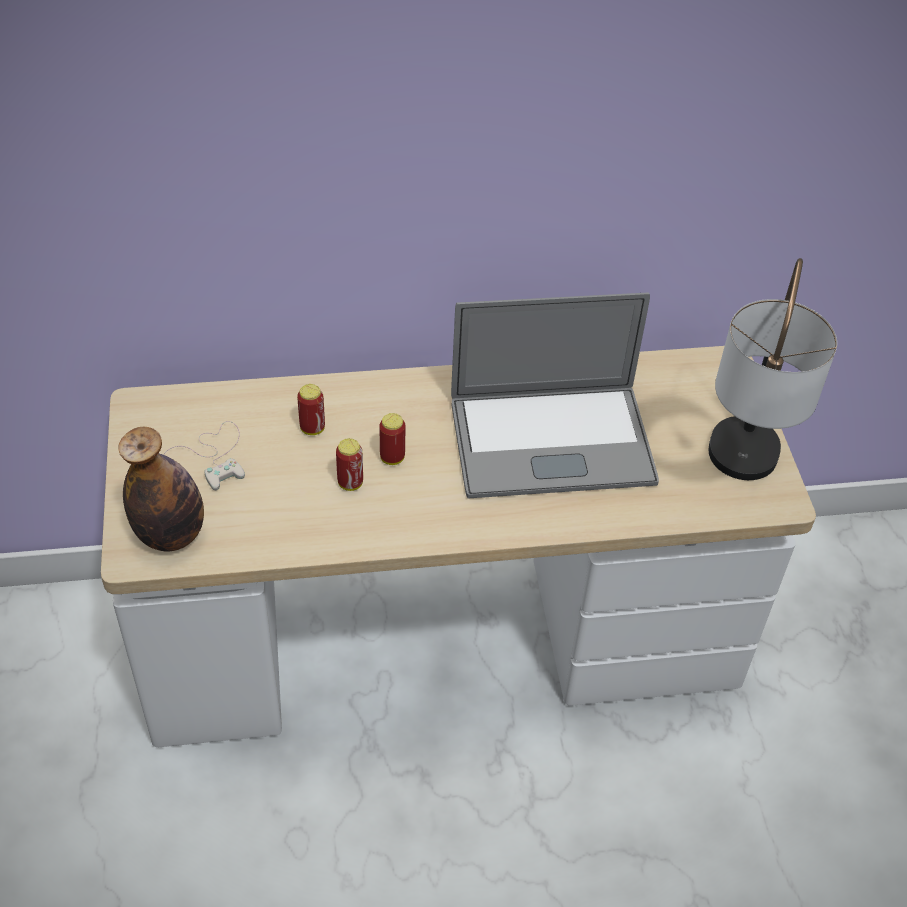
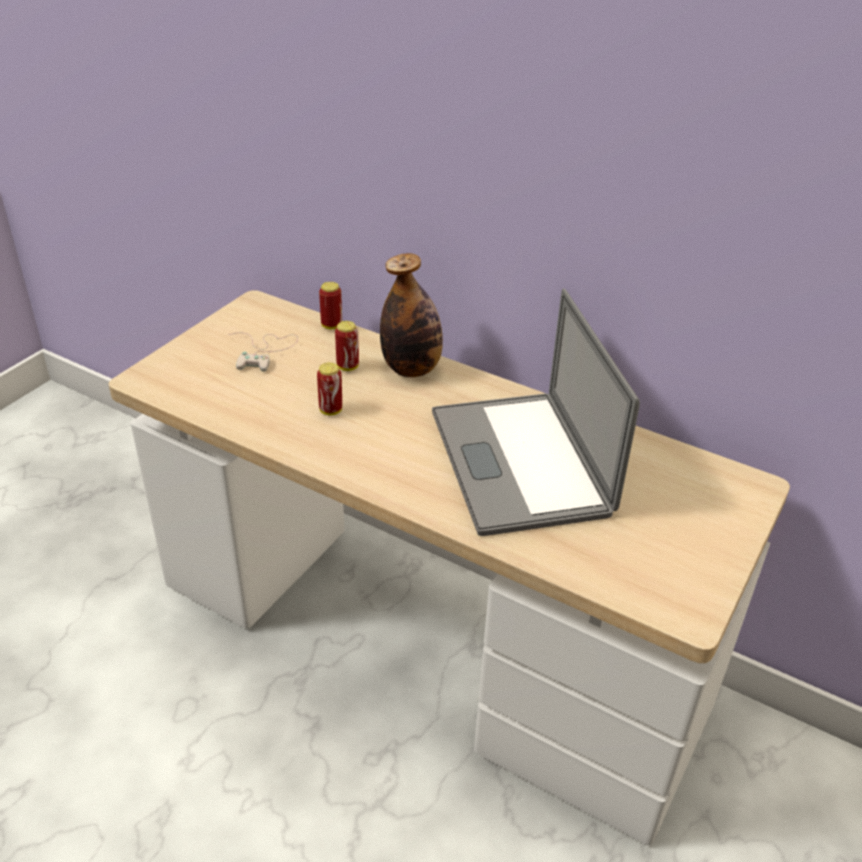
camera: 40 degrees right, 10 degrees down
bottle [119,427,204,551] -> bottle moved to [380,253,443,377]
can [379,413,405,465] -> can moved to [319,282,342,329]
laptop [451,292,659,498] -> laptop turned 45 degrees clockwise [432,289,640,536]
table lamp [709,258,837,480] -> none

